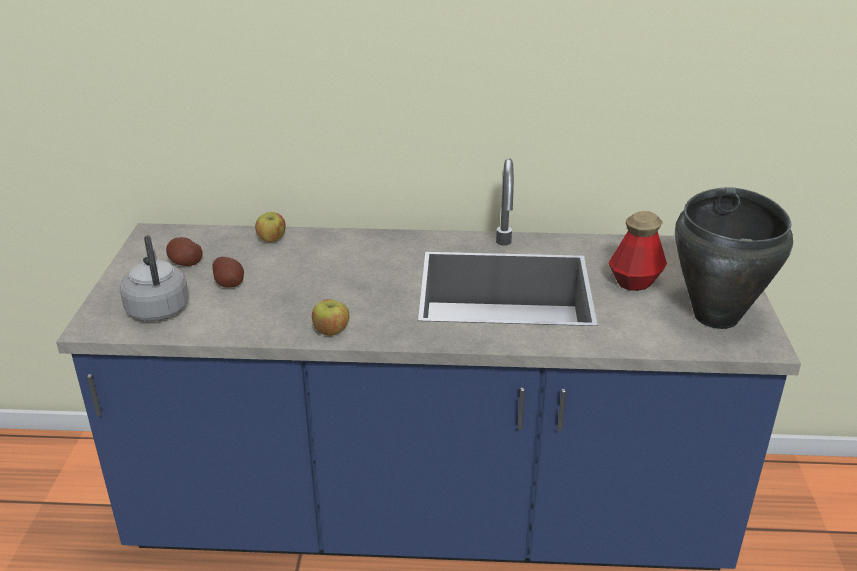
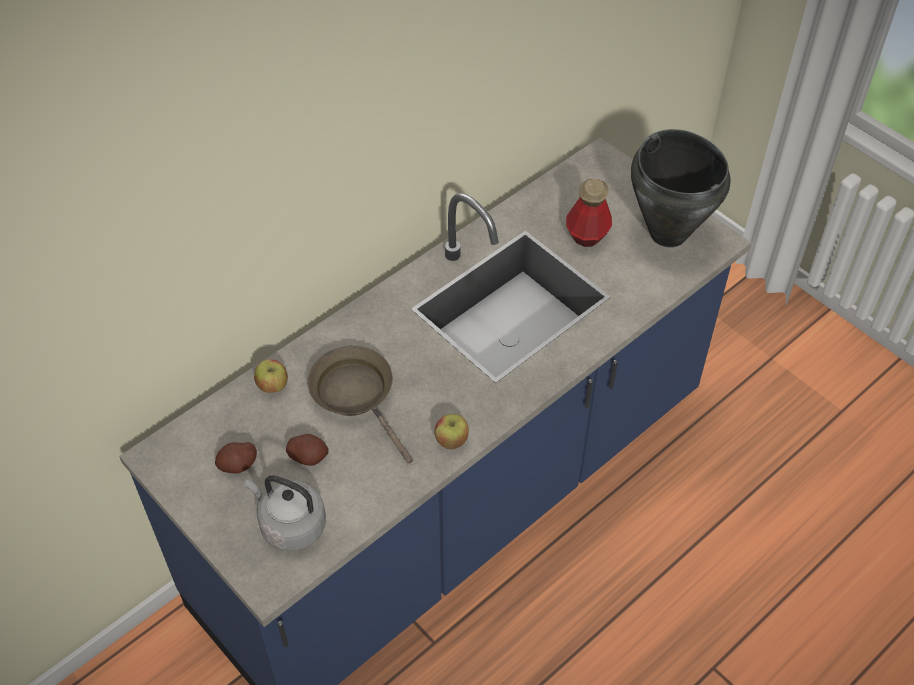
camera: 45 degrees left, 20 degrees up
none -> brown frying pan [307,345,413,463]

